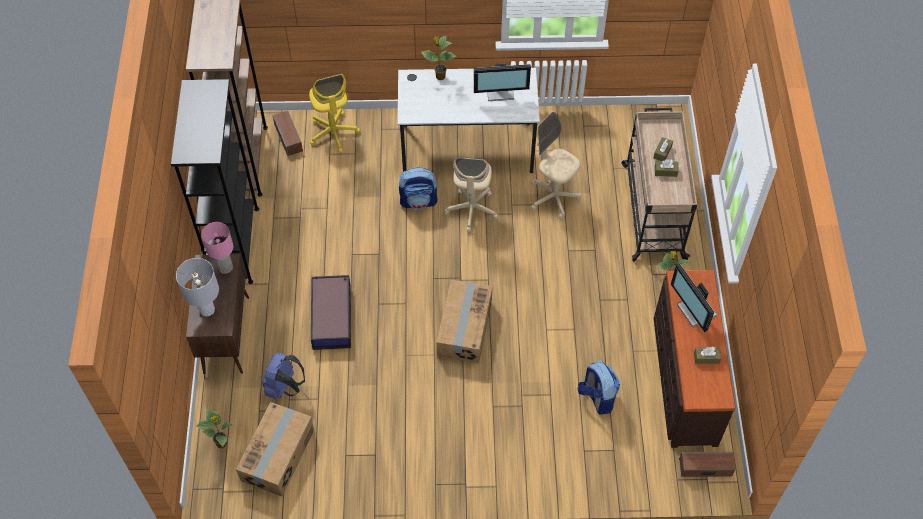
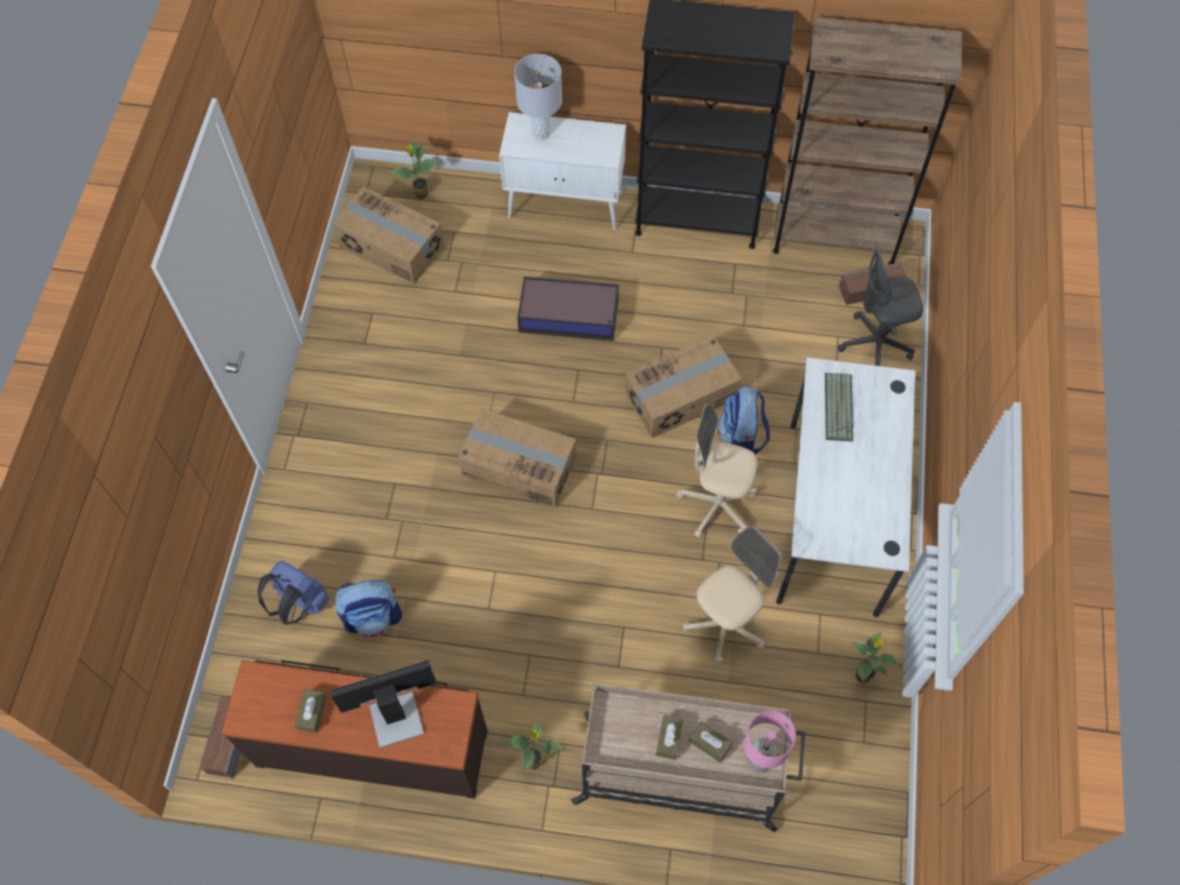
camera: 100 degrees right, 5 degrees up
brown cabinet [186,254,249,374] -> white cabinet [499,112,626,230]
pink table lamp [201,222,233,274] -> pink table lamp moved to [744,711,796,773]
blue backpack [262,353,305,399] -> blue backpack moved to [258,561,329,625]
yellow office chair [309,74,360,153] -> grey office chair [838,243,923,366]
potted plant [421,36,457,80] -> potted plant moved to [853,631,899,683]
monitor [474,63,531,101] -> none
none -> cardboard box [626,335,742,438]
none -> keyboard [825,373,853,442]

